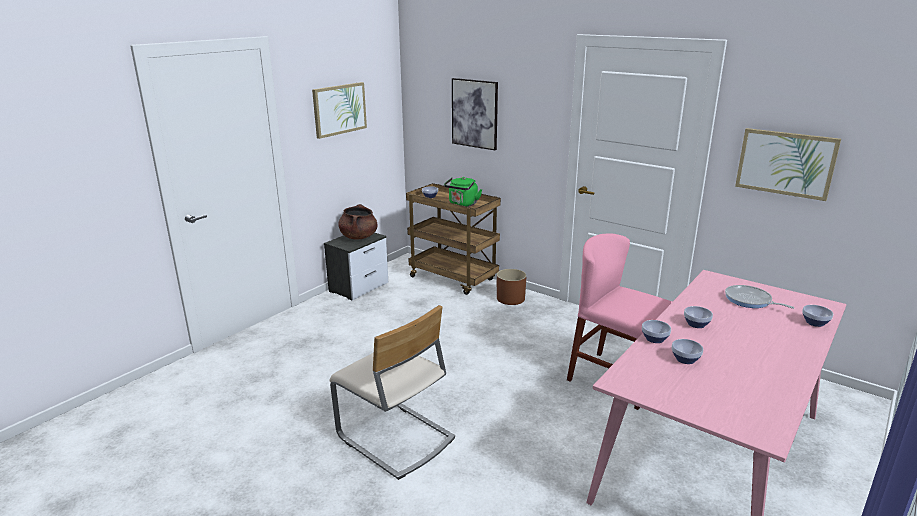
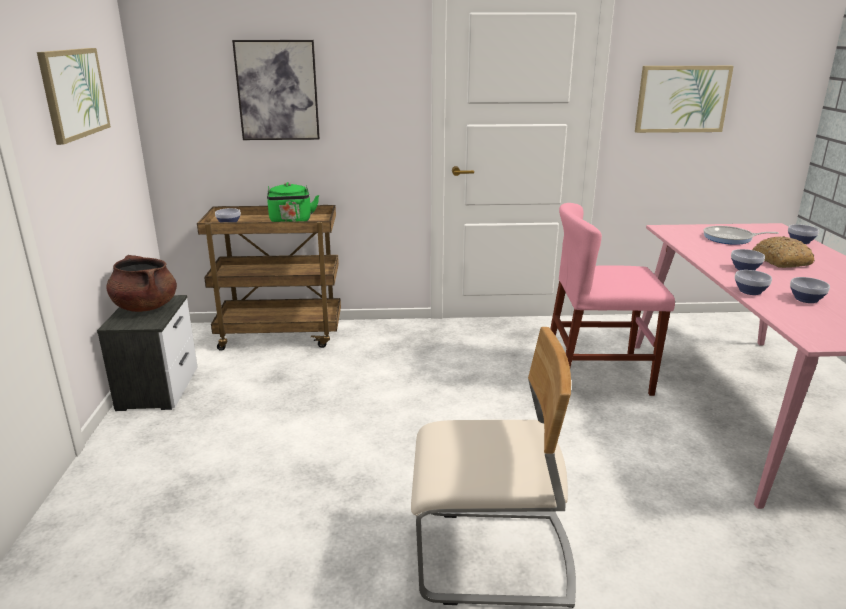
camera: 40 degrees left, 0 degrees up
brown planter [497,269,527,305] -> none
none -> bread [753,236,815,268]

